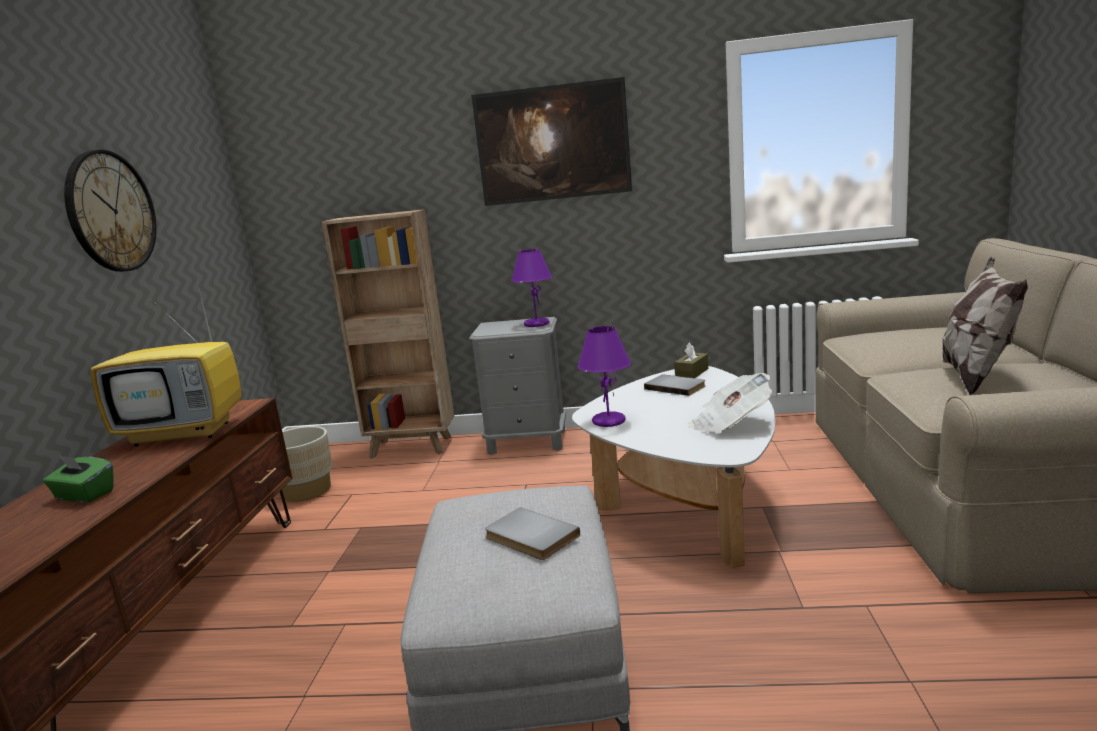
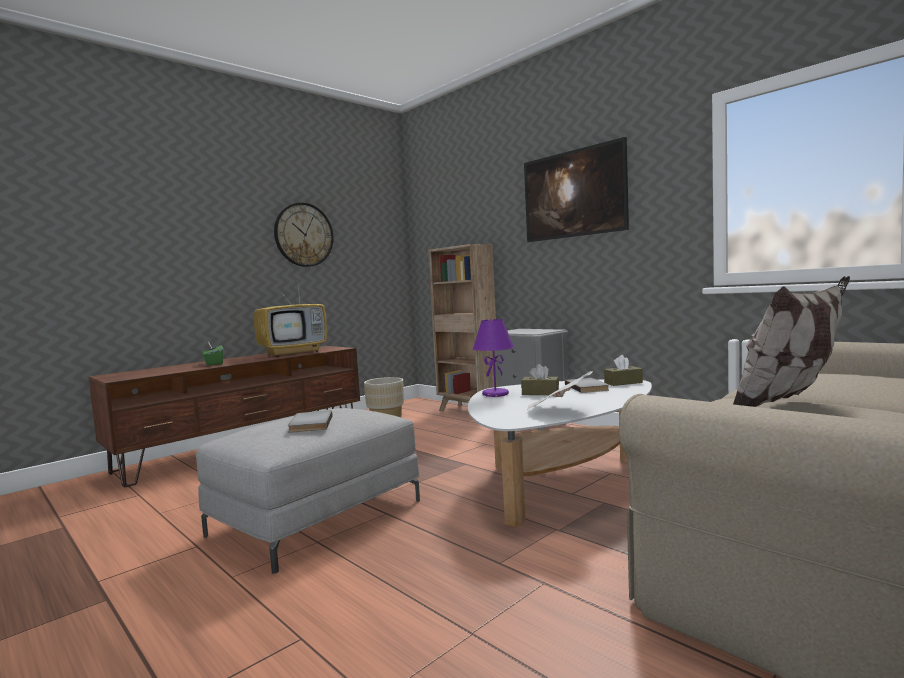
camera: 40 degrees right, 10 degrees down
television [90,281,241,446] -> television turned 75 degrees counterclockwise [254,276,327,357]
purple table lamp [511,249,553,327] -> none
none -> brown tissue box [521,364,559,395]

